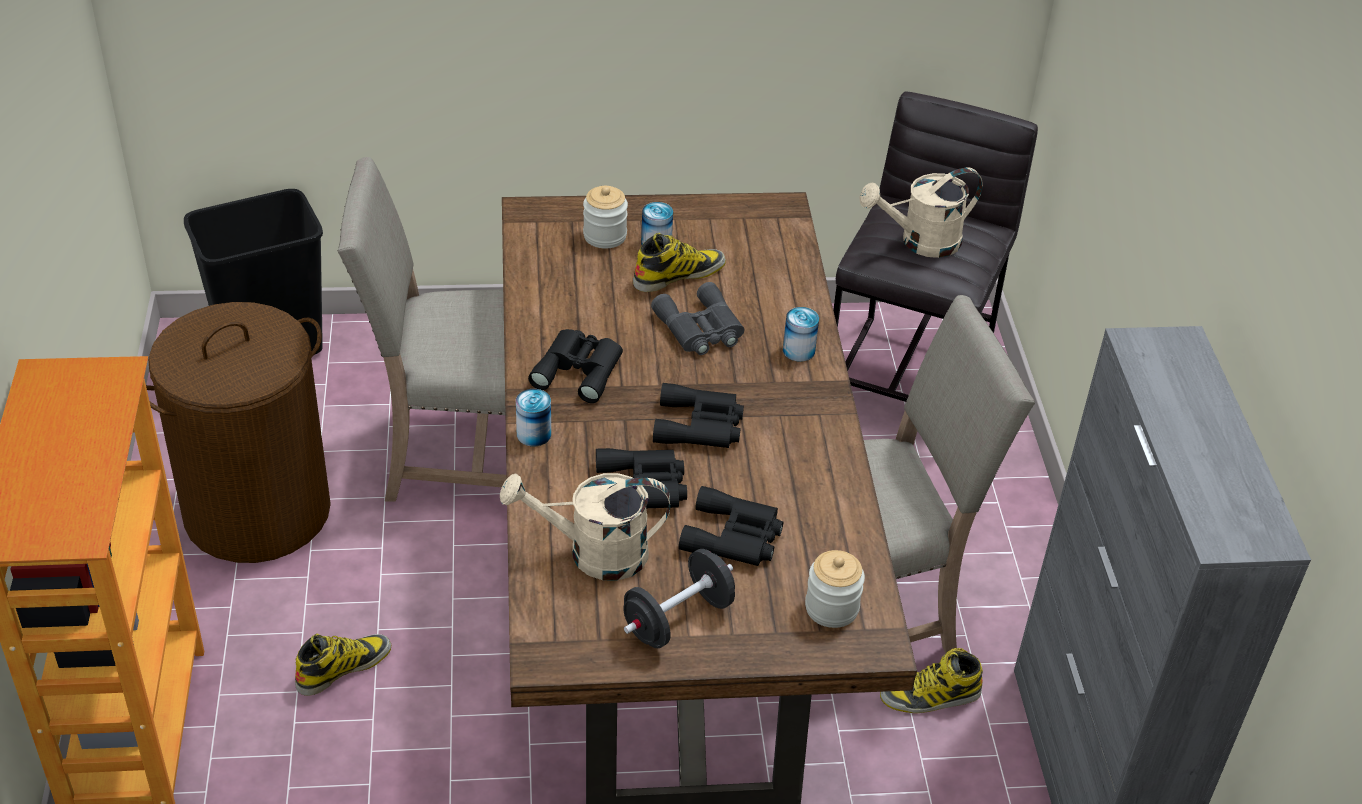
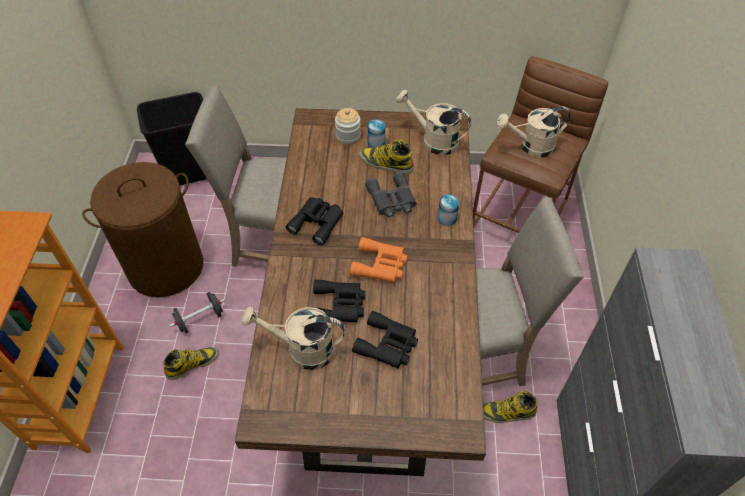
camera: 10 degrees right, 10 degrees up
can [516,389,551,446] -> none
black dumbbell [623,549,735,648] -> black dumbbell moved to [169,292,225,334]
boot [633,233,726,292] -> boot turned 135 degrees counterclockwise [359,139,414,174]
black binoculars [653,383,744,448] -> orange binoculars [350,237,408,283]
jar [805,550,865,628] -> none
grey stool [833,92,1038,402] -> brown stool [473,56,608,233]
none -> beige watering can [396,90,471,155]

